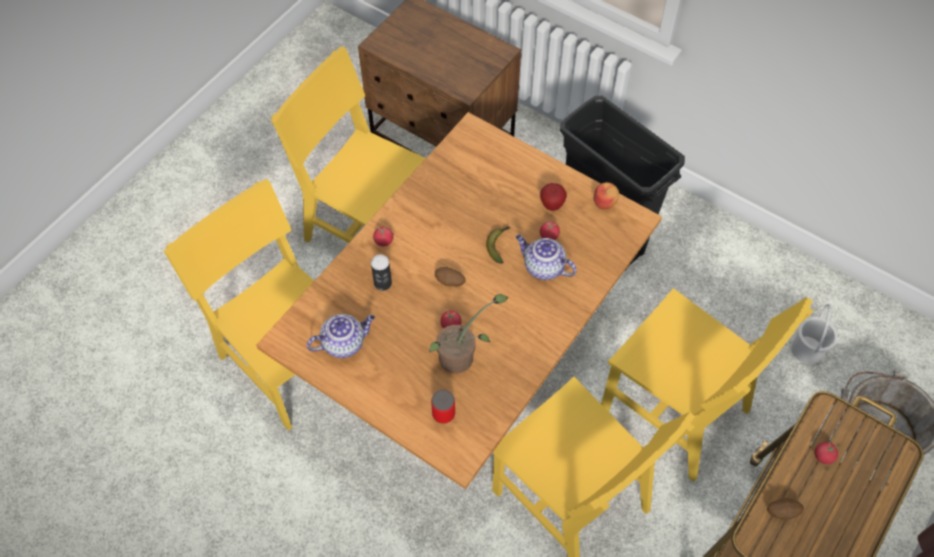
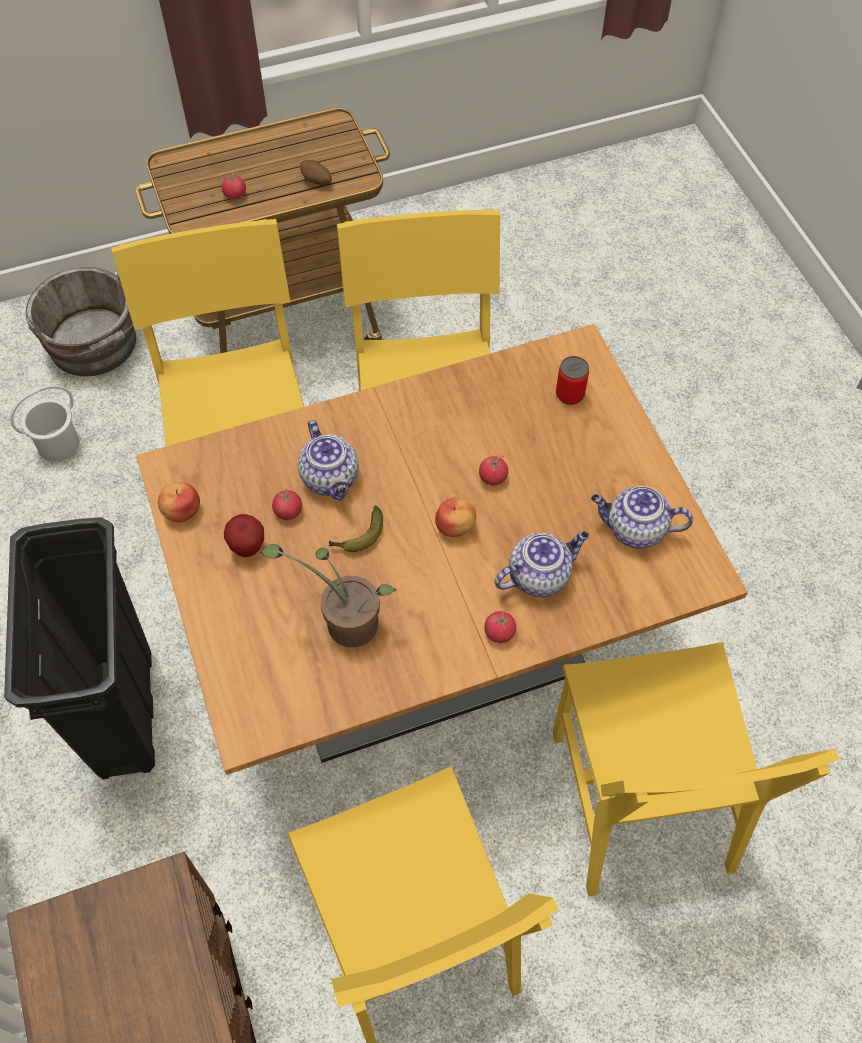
camera: 145 degrees left, 0 degrees up
can [371,254,392,291] -> teapot [495,531,589,597]
potted plant [429,294,508,373] -> potted plant moved to [260,544,396,647]
potato [435,267,466,286] -> apple [435,497,476,537]

